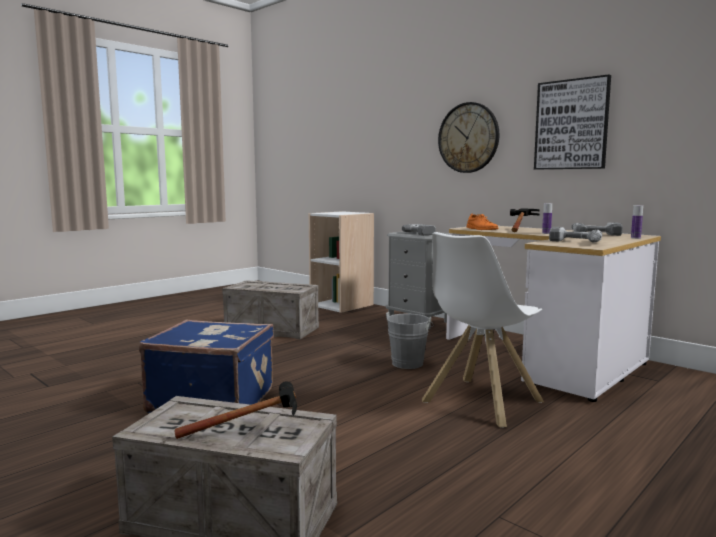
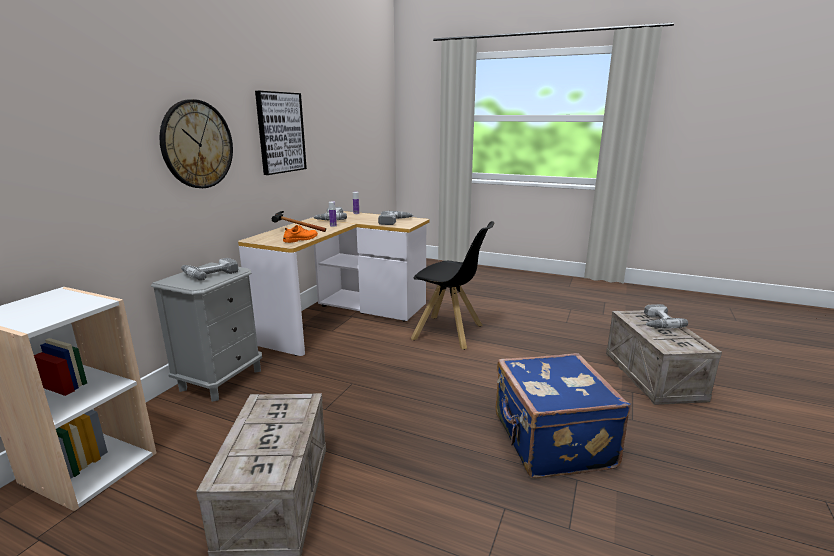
camera: 110 degrees left, 10 degrees up
hammer [175,381,297,439] -> power drill [644,304,688,328]
grey bucket [386,312,434,369] -> none
white chair [422,232,544,428] -> black chair [411,221,494,350]

